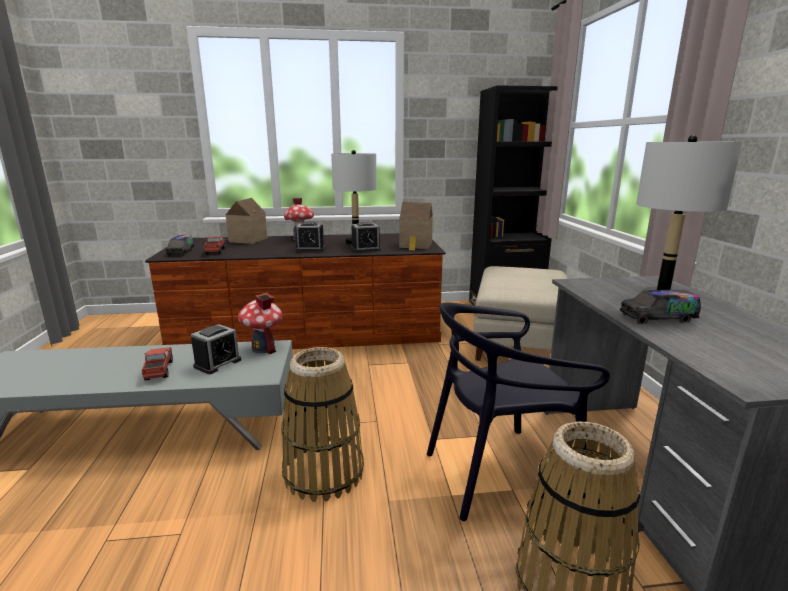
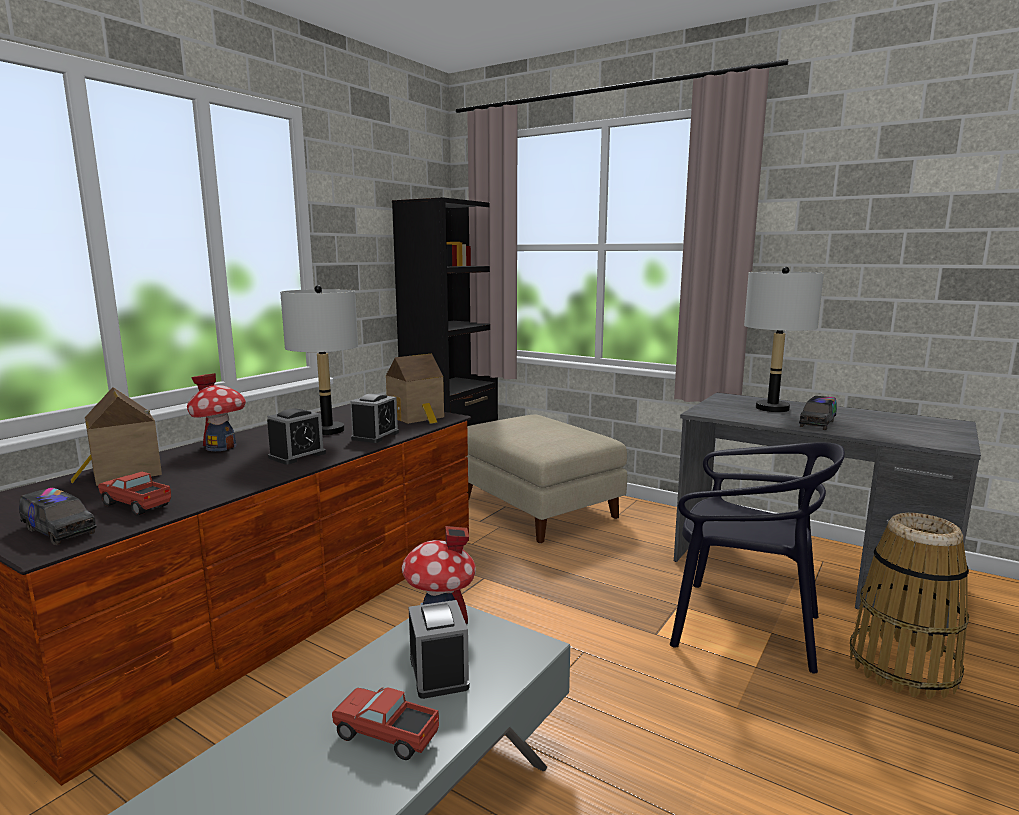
camera: 50 degrees left, 5 degrees down
basket [281,347,364,502] -> none
black chair [427,302,610,521] -> black chair turned 90 degrees counterclockwise [670,442,845,673]

